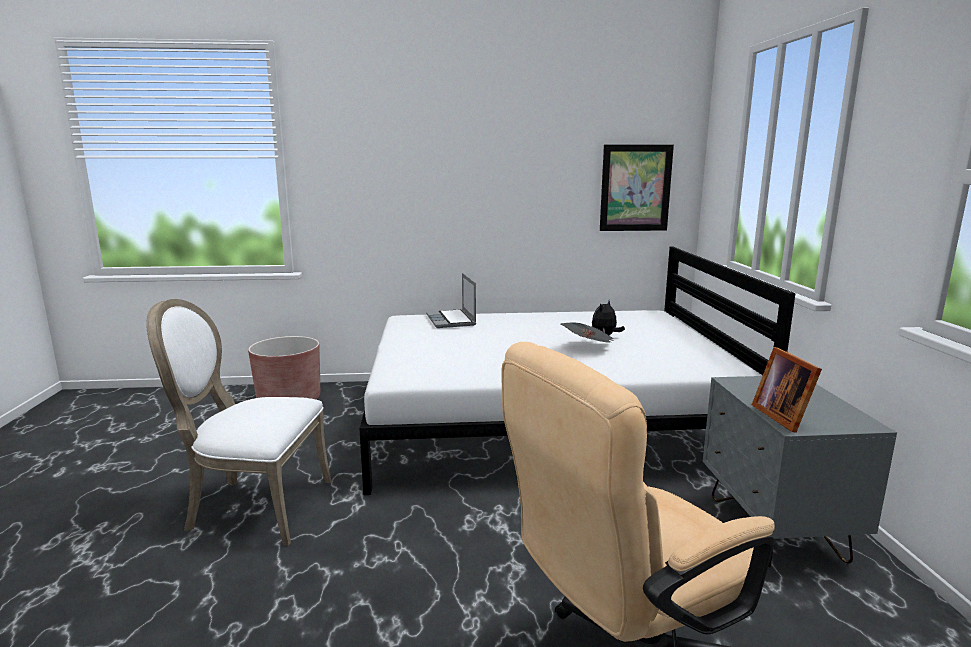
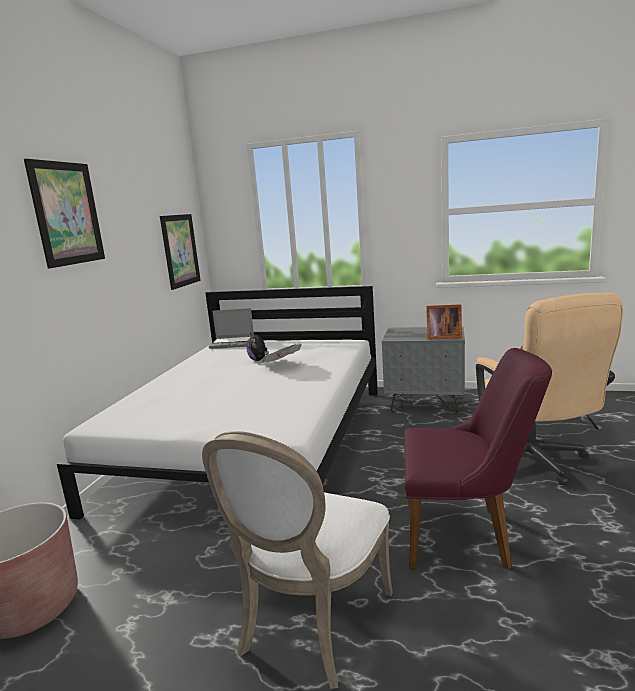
camera: 70 degrees left, 0 degrees up
laptop [426,273,476,328] -> laptop moved to [209,308,254,349]
none -> picture [24,159,105,269]
none -> purple chair [404,348,552,570]

